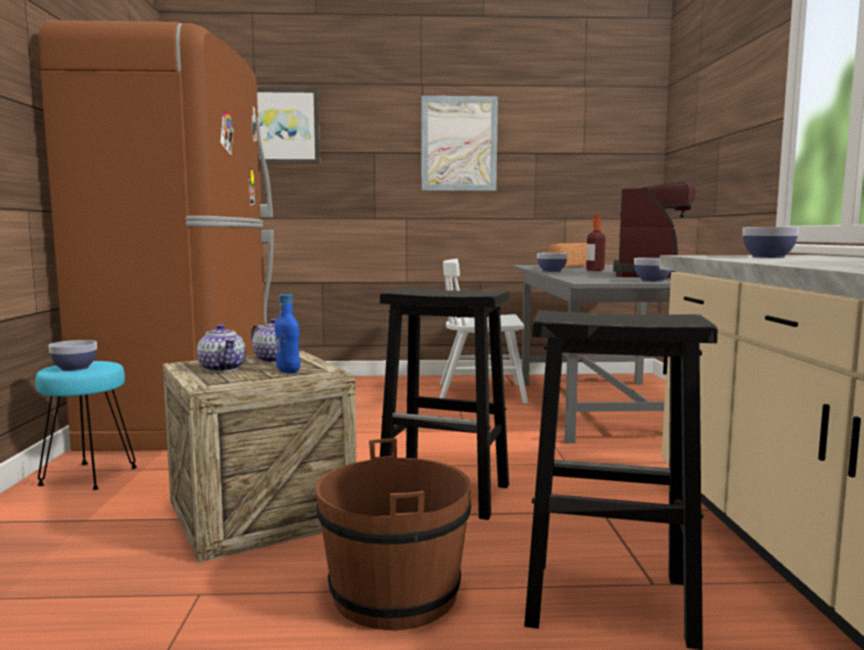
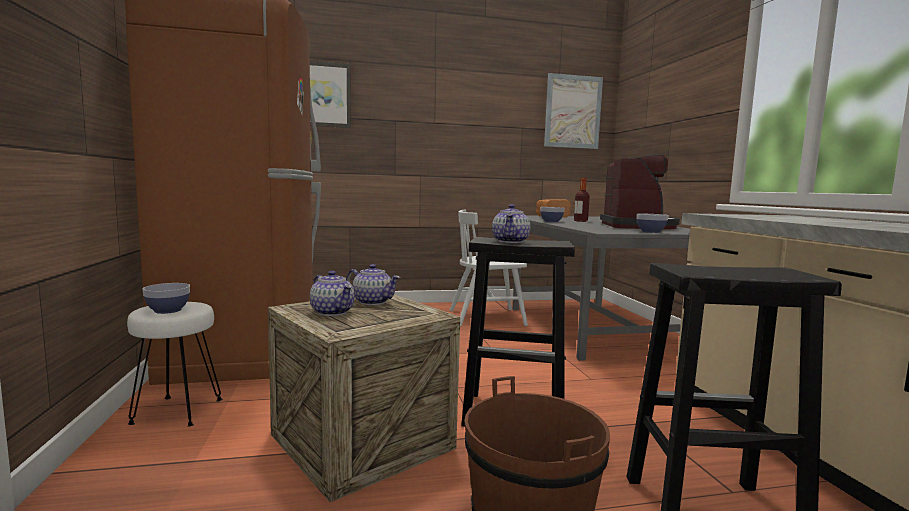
camera: 10 degrees left, 0 degrees up
turquoise stool [35,361,137,490] -> white stool [127,302,222,427]
blue bottle [275,294,300,373] -> none
picture [421,96,498,191] -> picture moved to [544,73,603,149]
bowl [743,227,799,258] -> none
none -> teapot [492,204,530,243]

